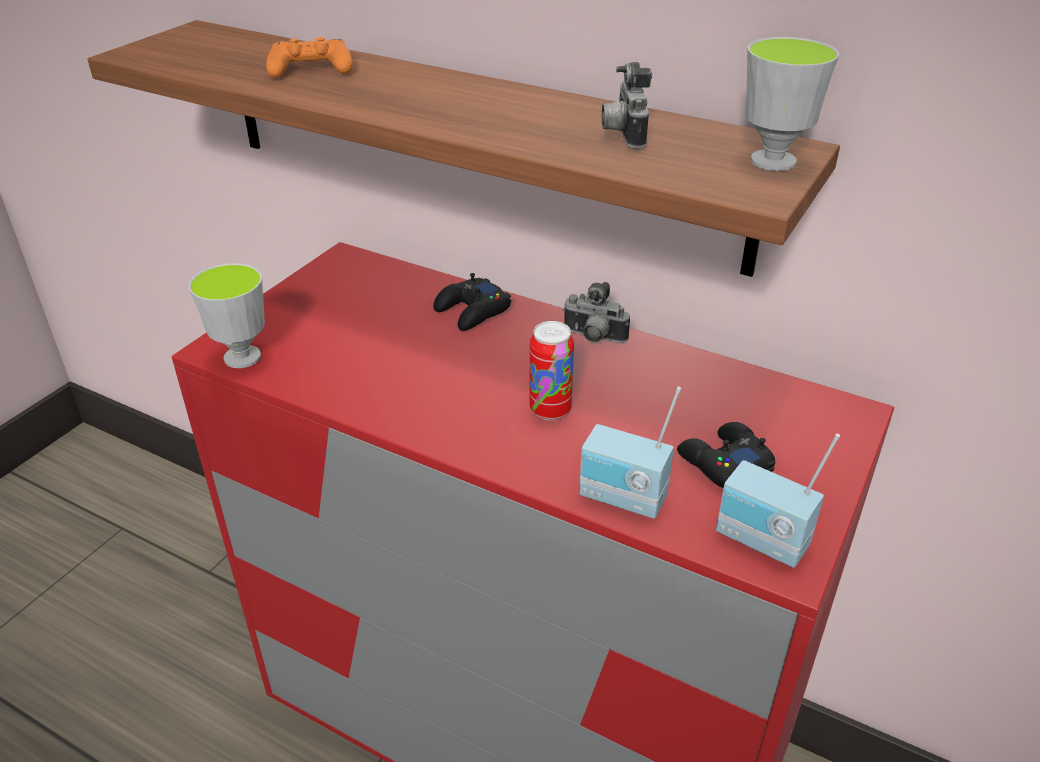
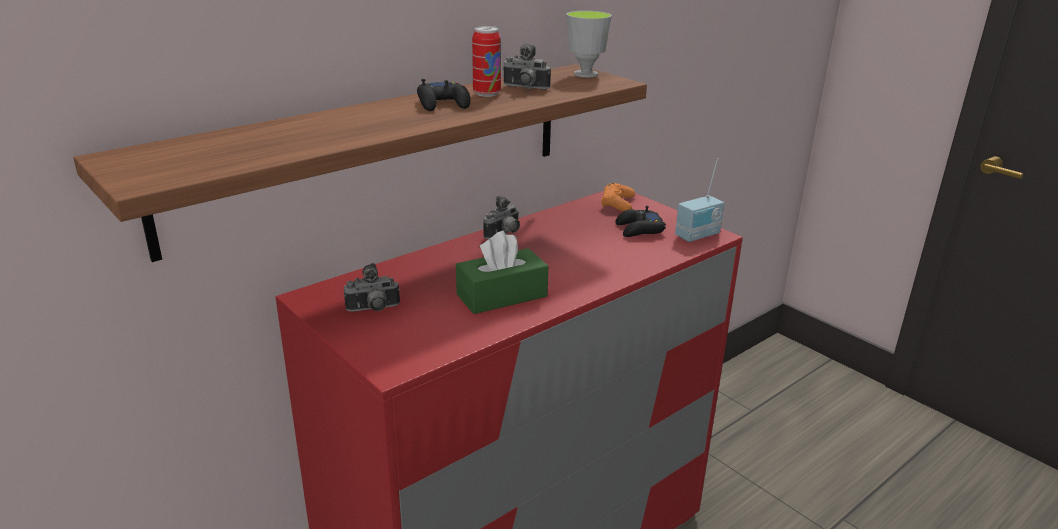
camera: 70 degrees left, 10 degrees down
cup [189,263,265,368] -> none
orange game controller [266,37,353,78] -> orange game controller moved to [601,183,635,212]
black game controller [433,273,511,331] -> black game controller moved to [417,79,470,111]
can [529,321,574,421] -> can moved to [472,26,501,97]
radio [579,387,681,519] -> none
none -> camera [344,263,400,312]
none -> green tissue box [456,231,549,314]

